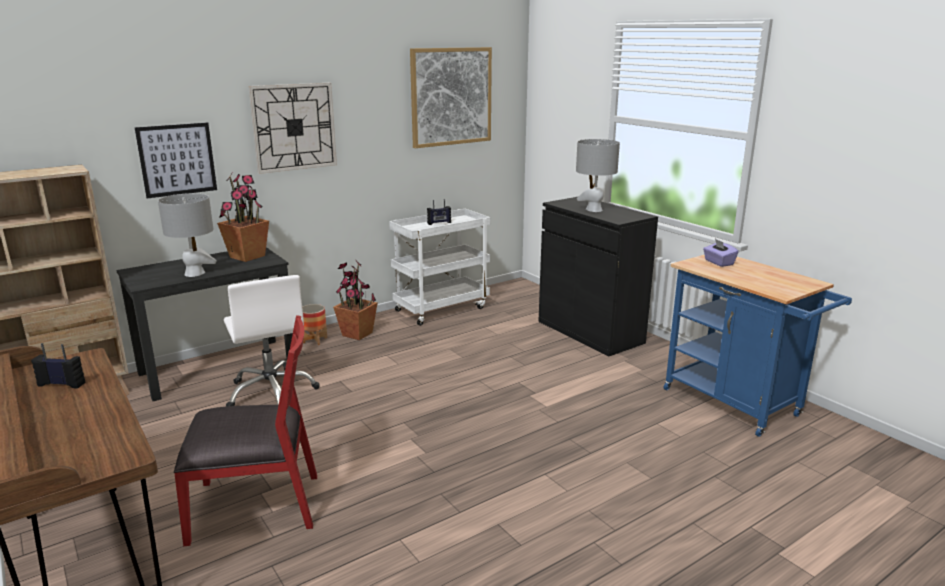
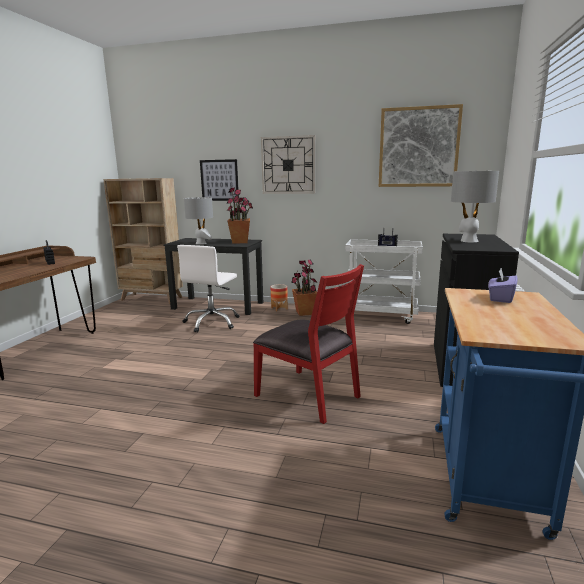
camera: 50 degrees right, 5 degrees down
red chair [174,315,317,546] -> red chair moved to [253,264,364,424]

